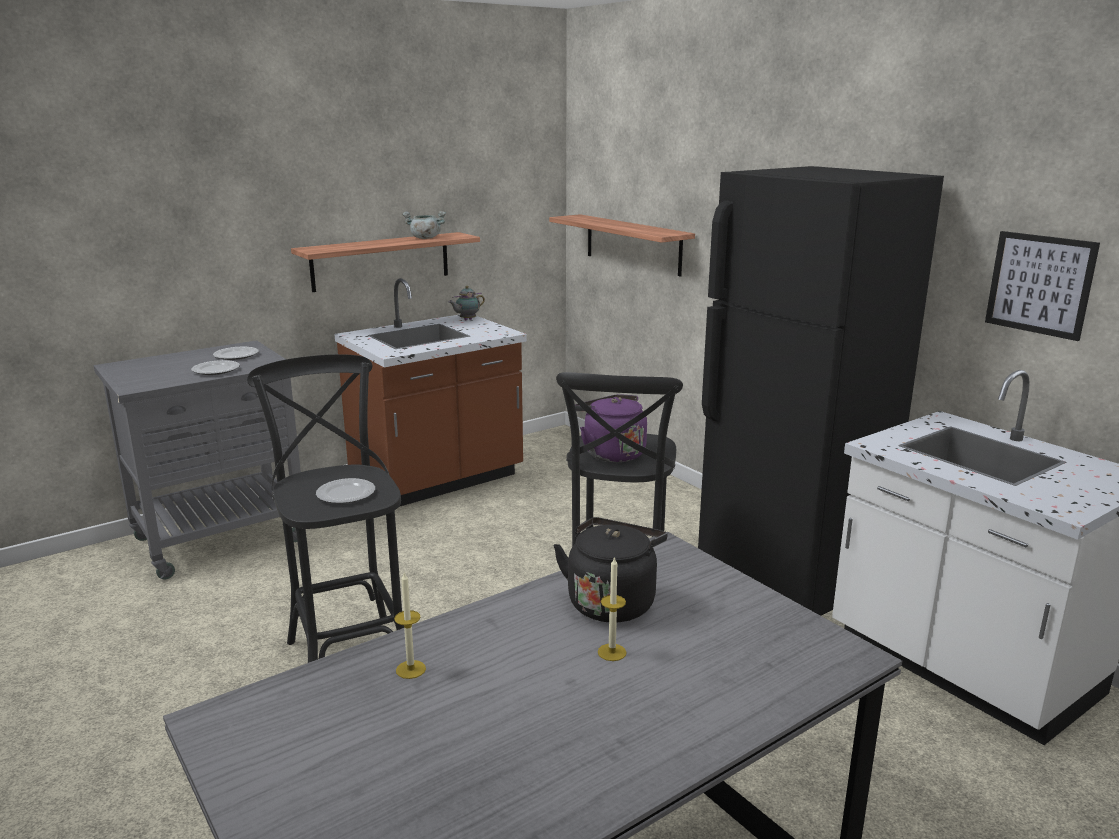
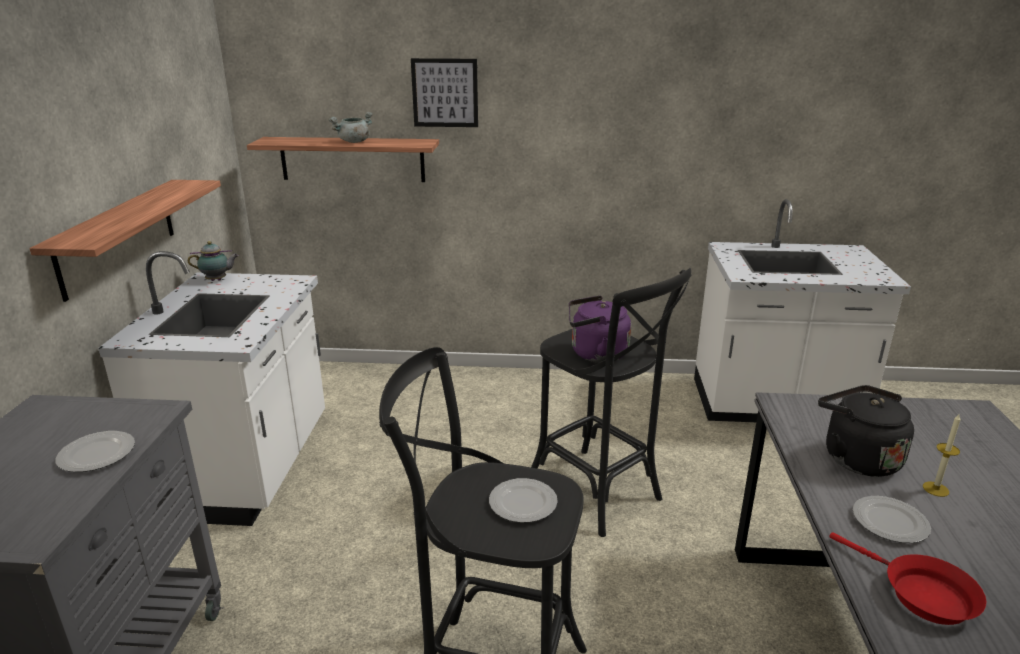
camera: 50 degrees left, 5 degrees up
plate [213,347,259,360] -> plate moved to [853,496,931,543]
brown counter [334,278,527,507] -> white counter [98,251,325,526]
candle [394,573,426,679] -> red frying pan [830,532,987,625]
grey cooking pot [402,211,446,239] -> grey cooking pot moved to [328,112,373,143]
teapot [449,286,485,320] -> teapot turned 105 degrees counterclockwise [188,241,239,281]
black fridge [698,166,944,616] -> none
picture [985,231,1100,341] -> picture moved to [411,58,478,127]

